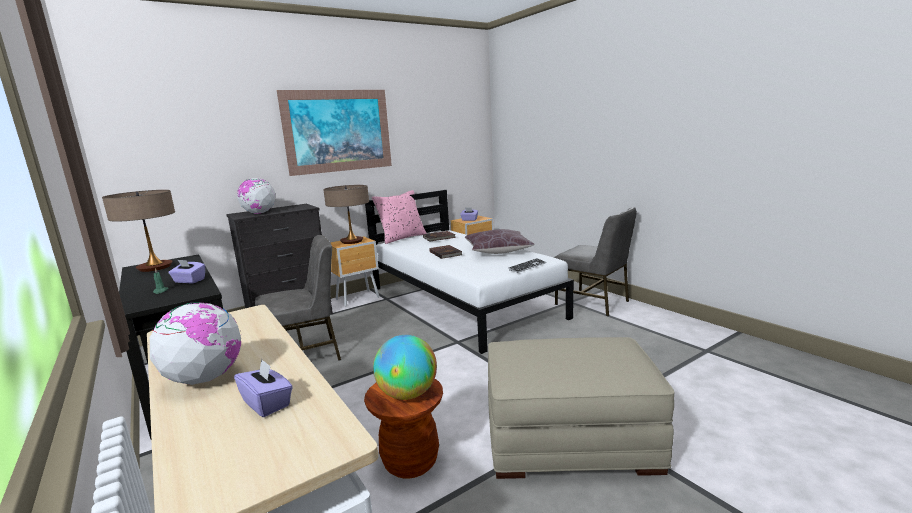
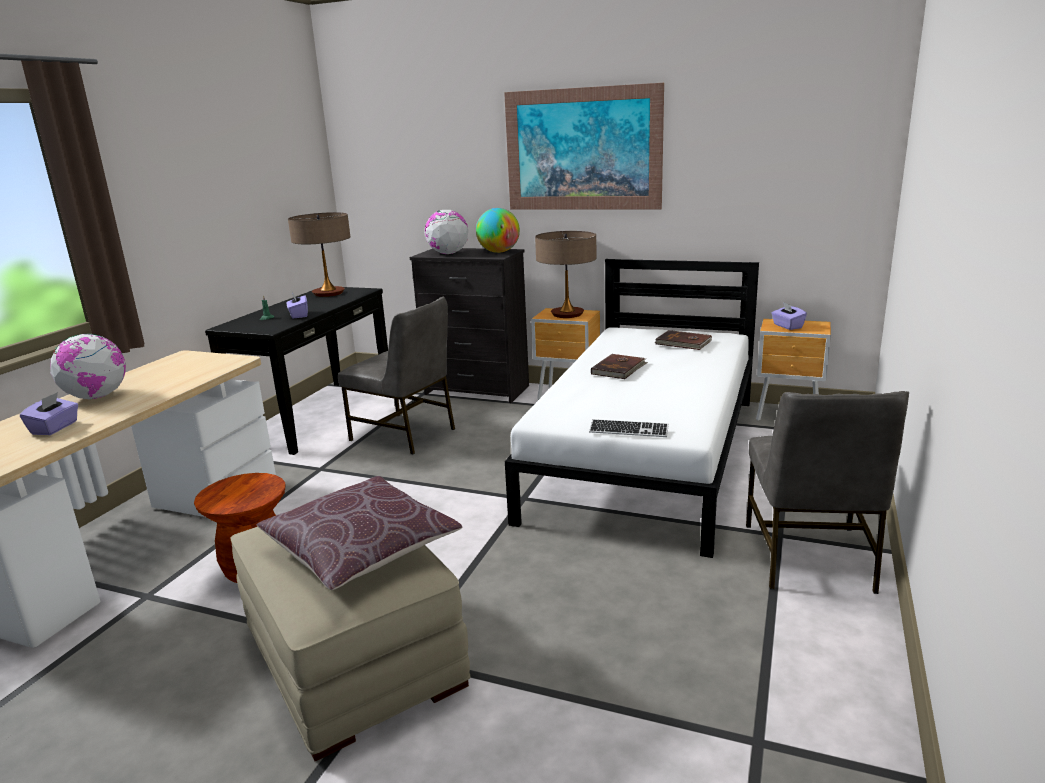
camera: 55 degrees right, 5 degrees up
pink pillow [372,190,427,244] -> none
globe [373,335,437,400] -> globe moved to [476,208,520,253]
brown pillow [465,229,535,254] -> brown pillow moved to [257,476,462,590]

